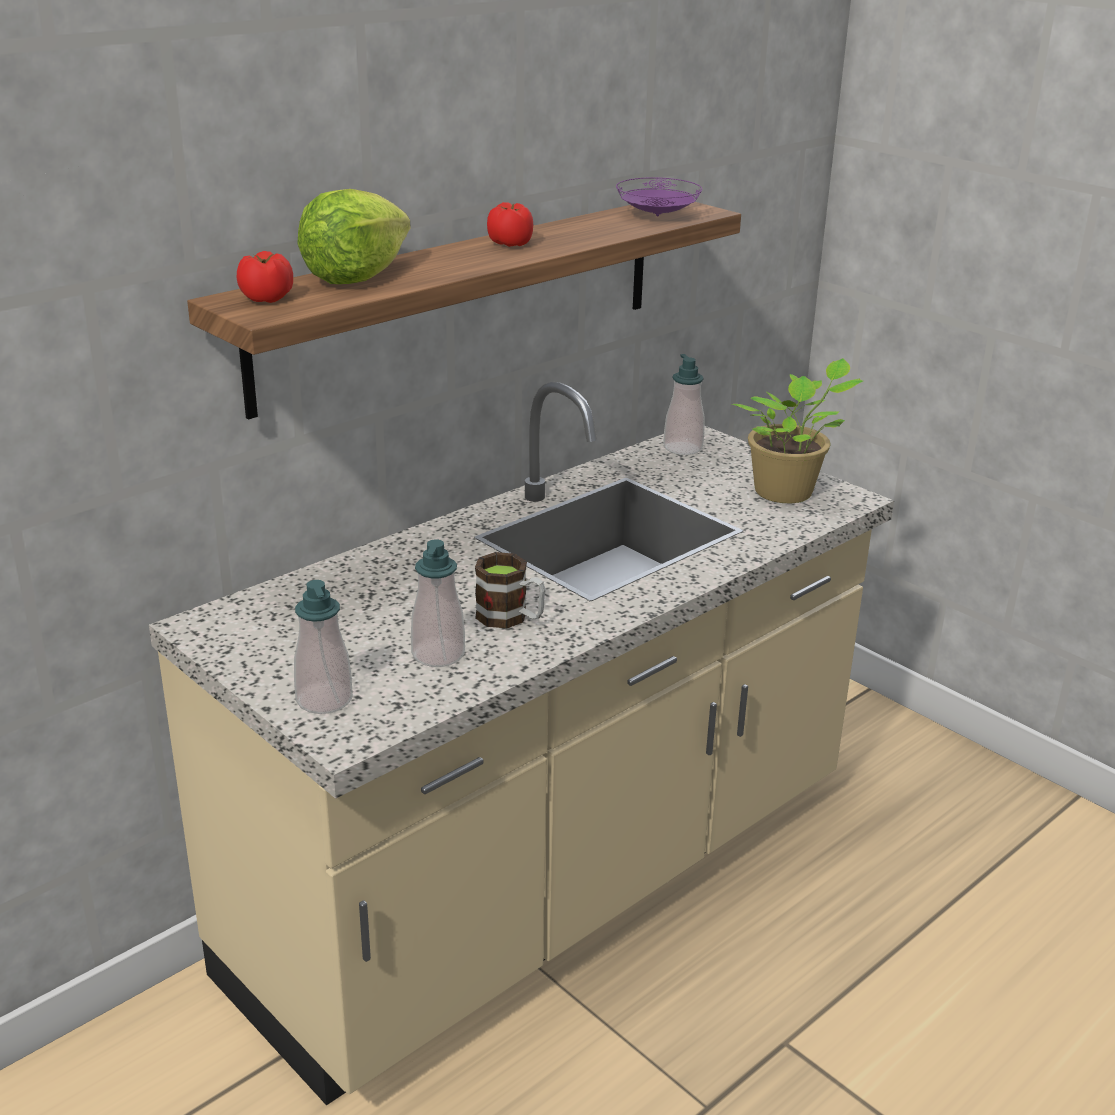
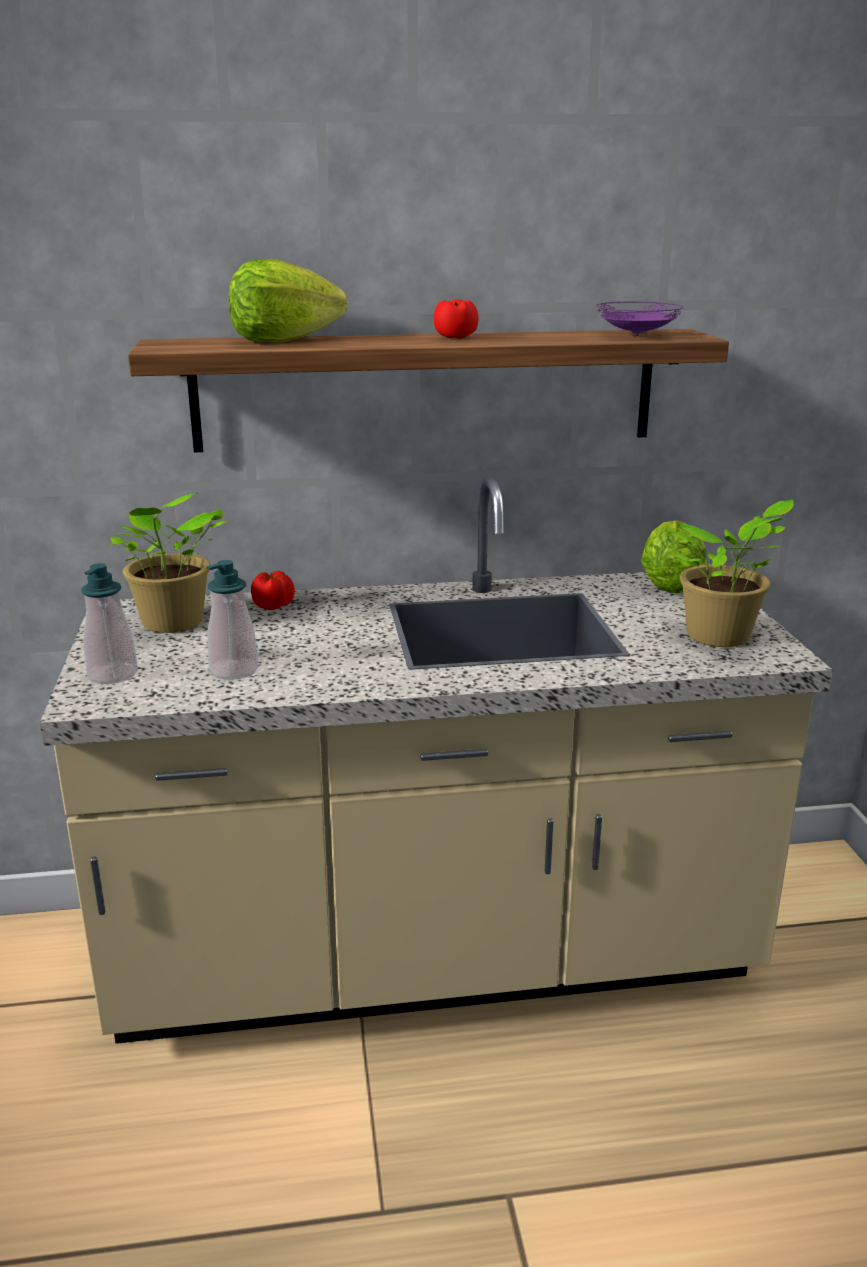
camera: 35 degrees right, 5 degrees down
tomato [237,251,293,303] -> tomato moved to [251,571,295,610]
mug [475,552,546,629] -> none
soap dispenser [663,354,705,455] -> lettuce [641,520,707,593]
none -> potted plant [109,493,229,633]

